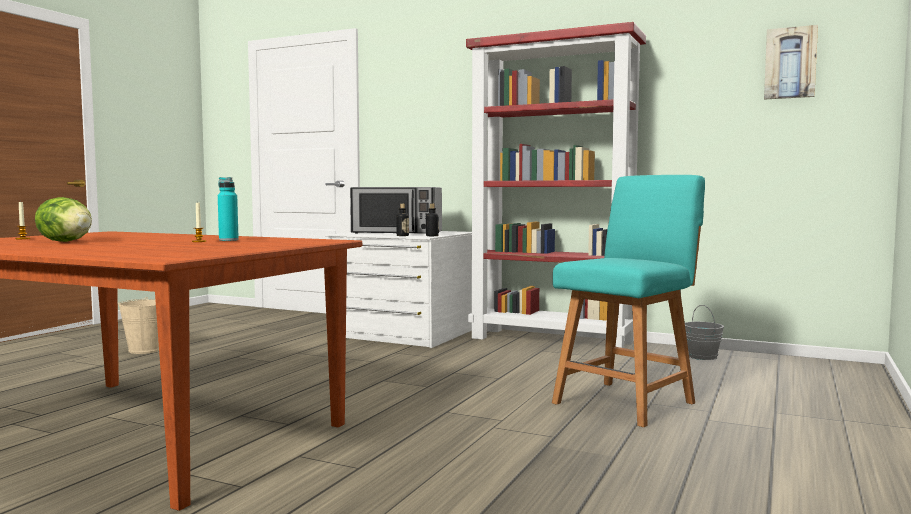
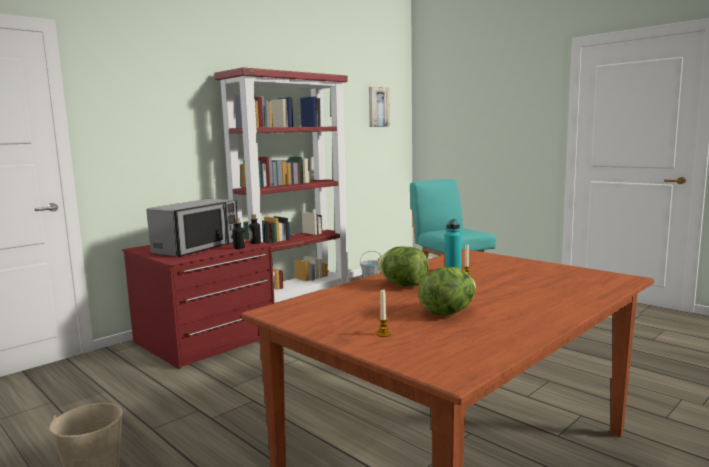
camera: 70 degrees left, 5 degrees up
white dresser [326,231,472,348] -> red dresser [122,239,275,369]
none -> lettuce [377,247,429,286]

